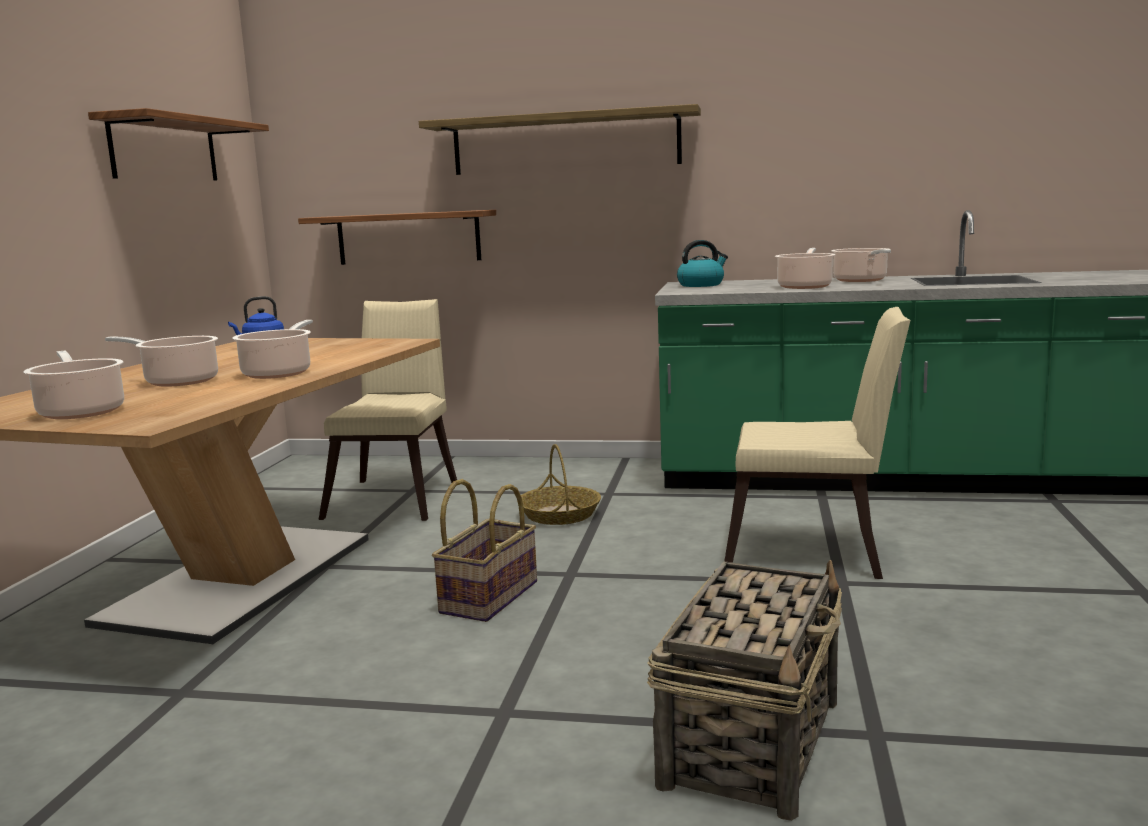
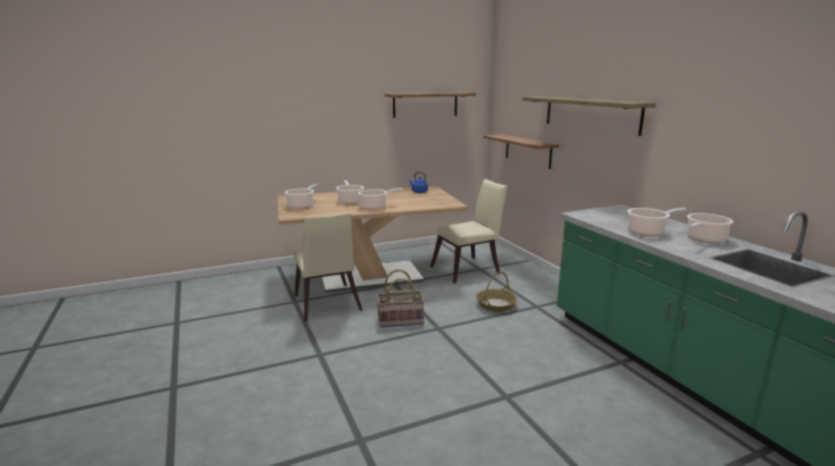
camera: 55 degrees right, 5 degrees up
basket [647,560,842,821] -> none
kettle [677,240,728,287] -> none
beige chair [724,307,911,579] -> beige chair moved to [294,213,362,322]

